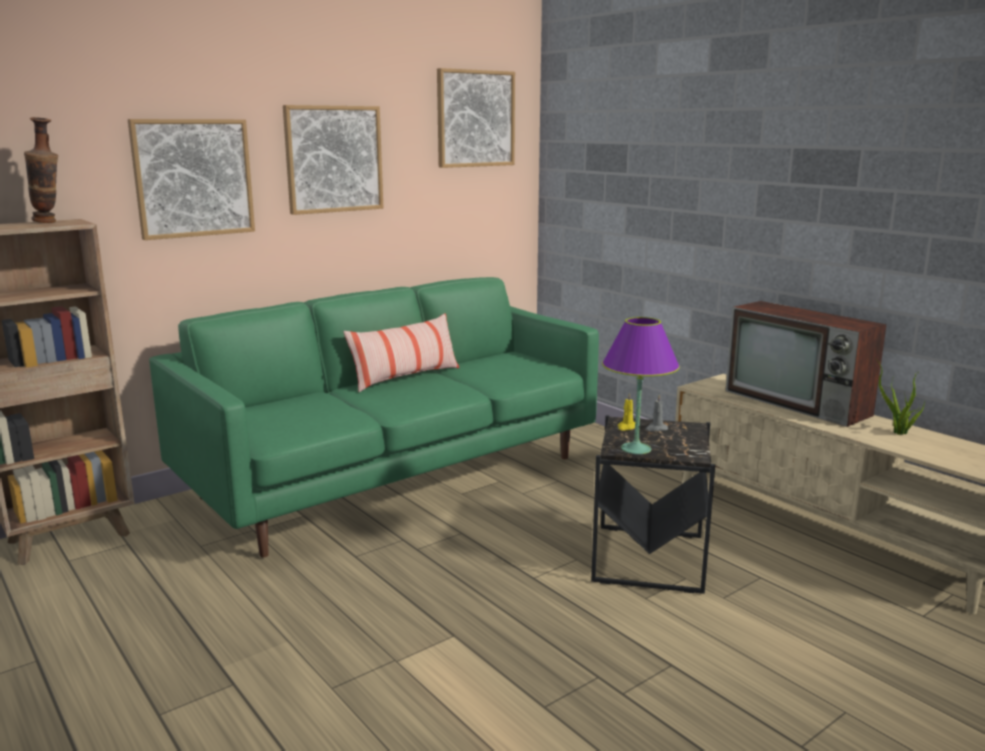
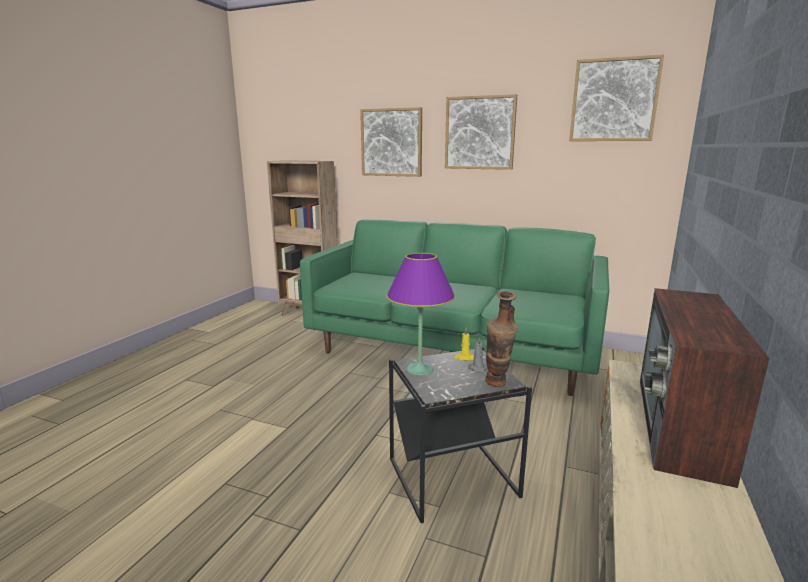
camera: 60 degrees right, 0 degrees up
vase [24,117,58,223] -> vase moved to [485,291,518,387]
pillow [344,313,459,392] -> none
potted plant [876,359,926,435] -> none

